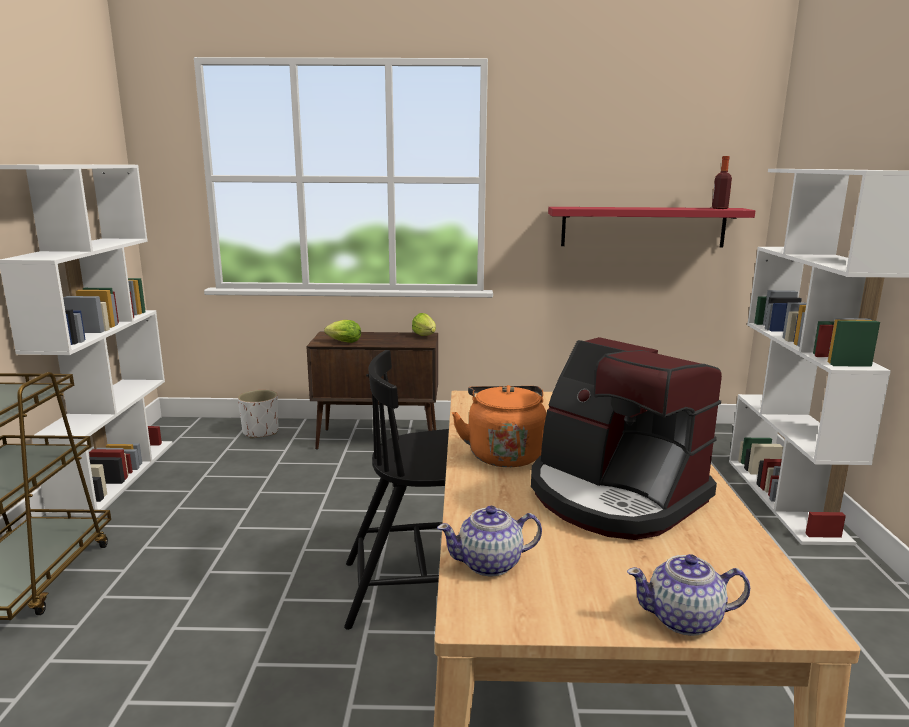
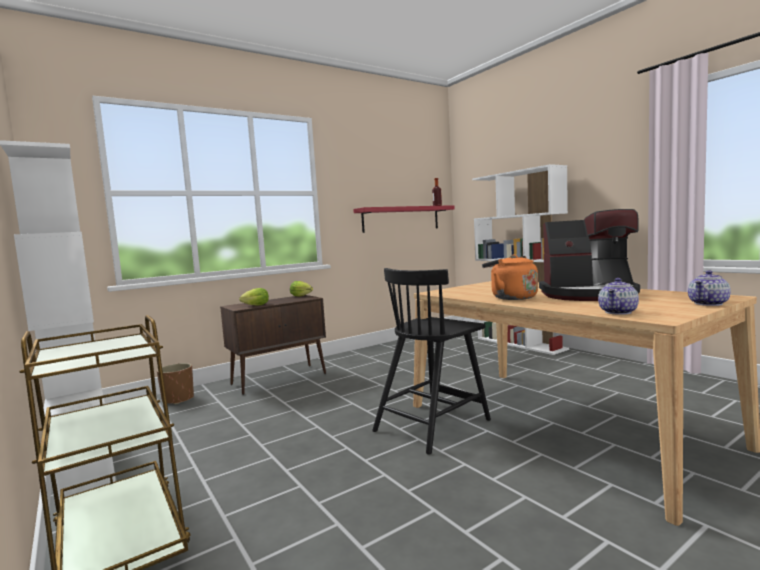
camera: 35 degrees left, 10 degrees down
white planter [238,390,279,439] -> brown planter [157,363,194,405]

